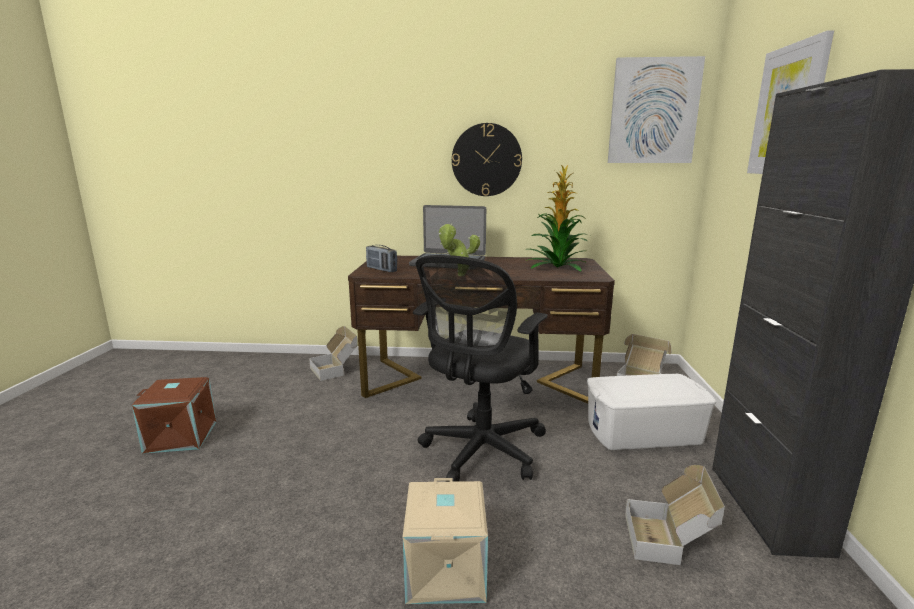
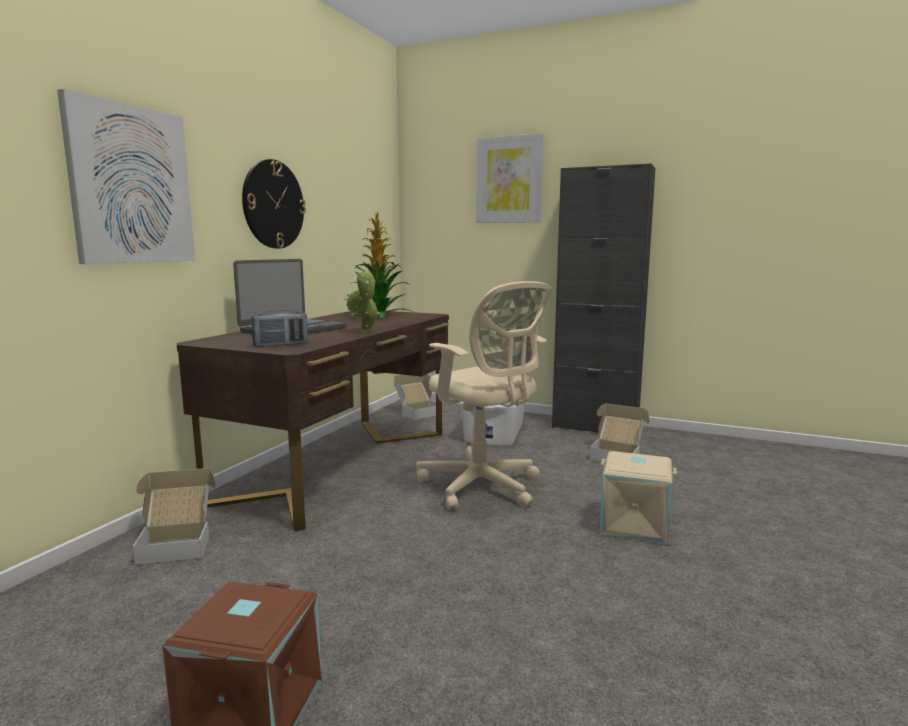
camera: 70 degrees left, 5 degrees down
black office chair [413,255,548,482] -> beige office chair [416,281,552,510]
picture [608,56,705,163] -> picture moved to [57,89,195,264]

